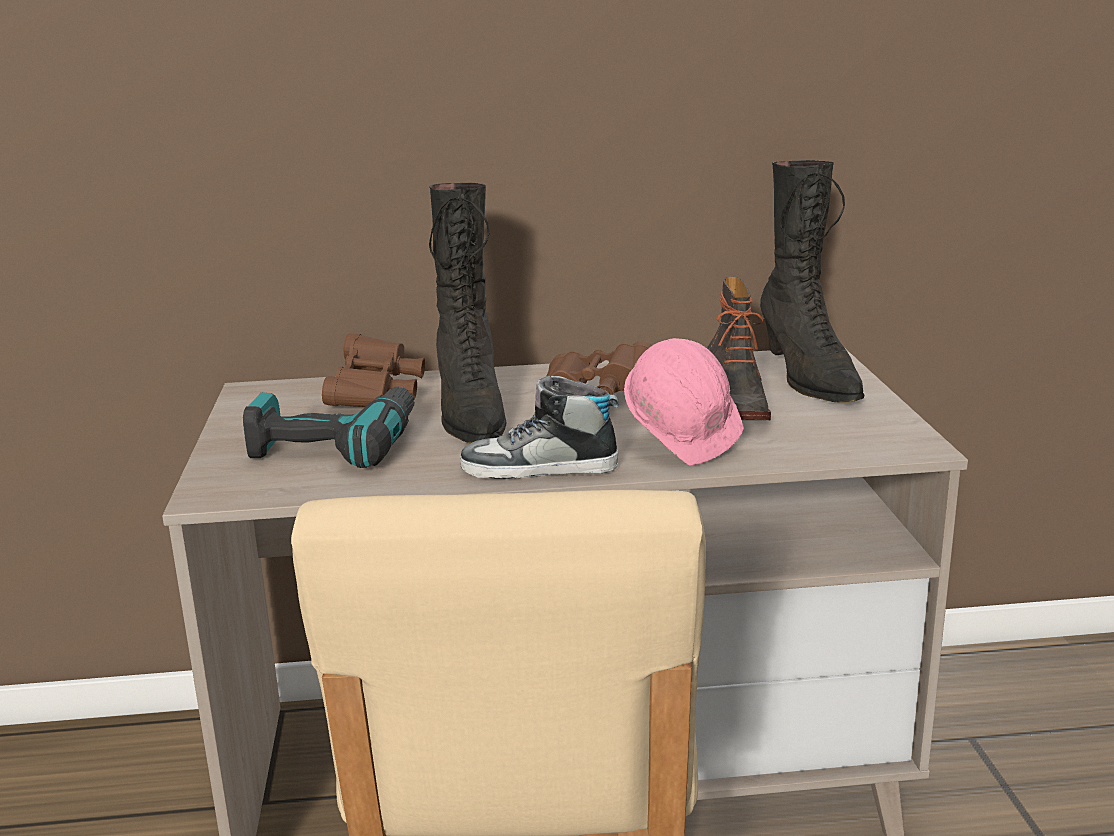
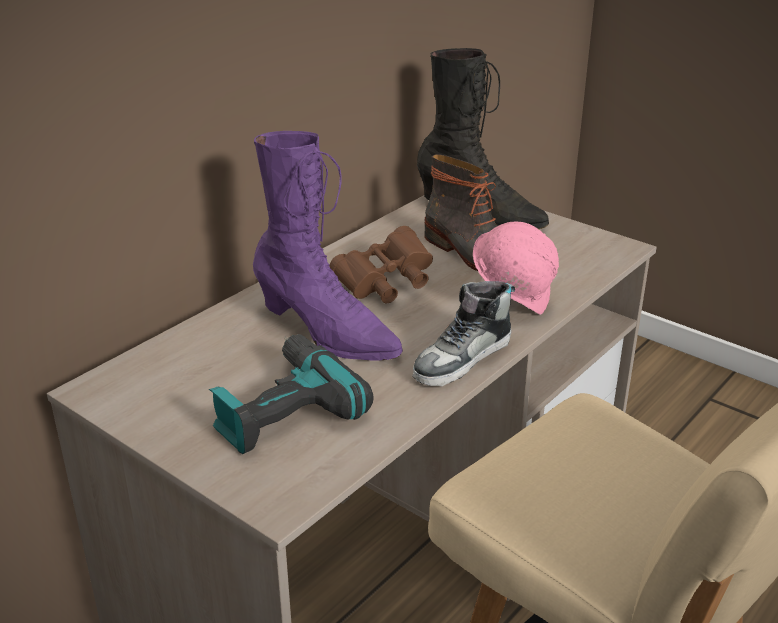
camera: 45 degrees left, 10 degrees up
brown binoculars [322,333,425,407] -> none
black boot [429,183,506,443] -> purple boot [253,131,403,361]

